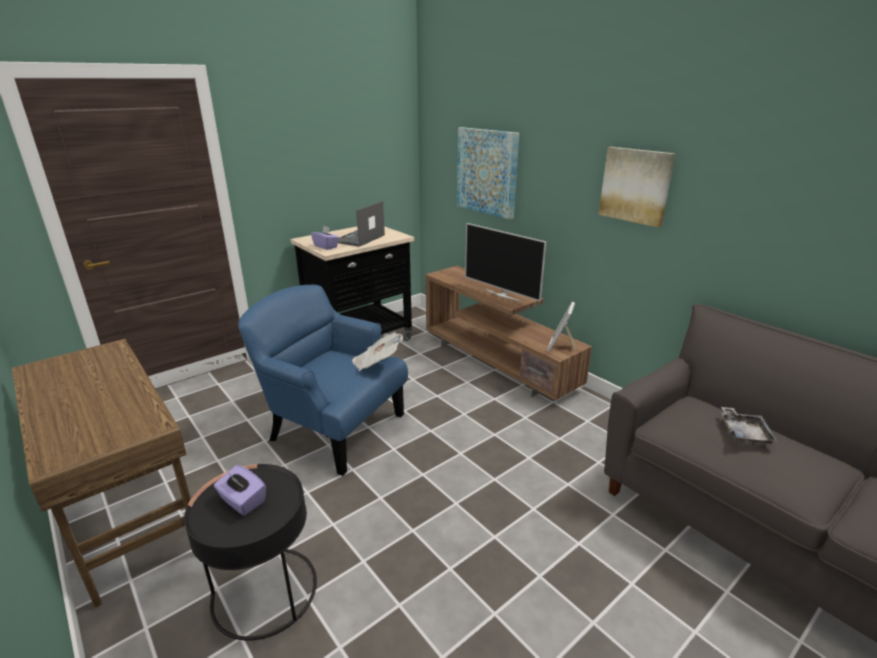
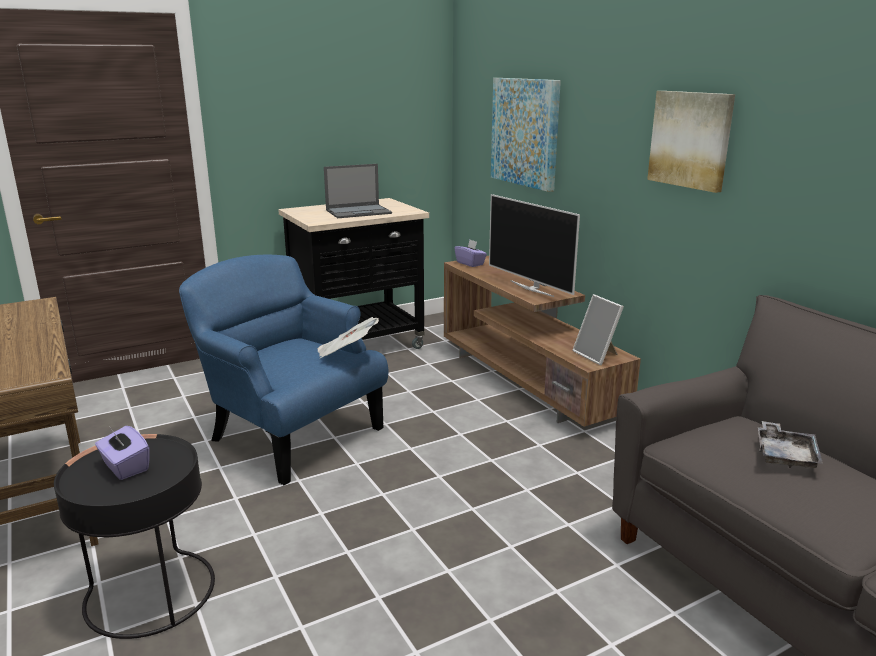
camera: 10 degrees right, 5 degrees down
purple tissue box [311,226,339,250] -> purple tissue box moved to [454,240,487,267]
laptop [338,201,385,247] -> laptop turned 150 degrees counterclockwise [324,164,392,218]
picture frame [547,302,576,351] -> picture frame turned 60 degrees counterclockwise [572,294,624,365]

